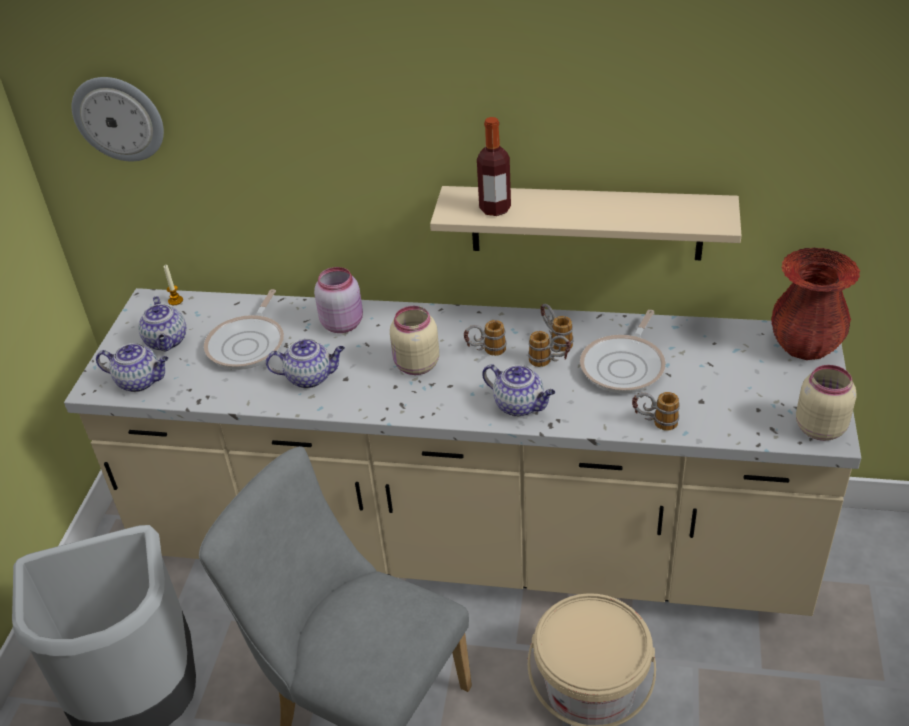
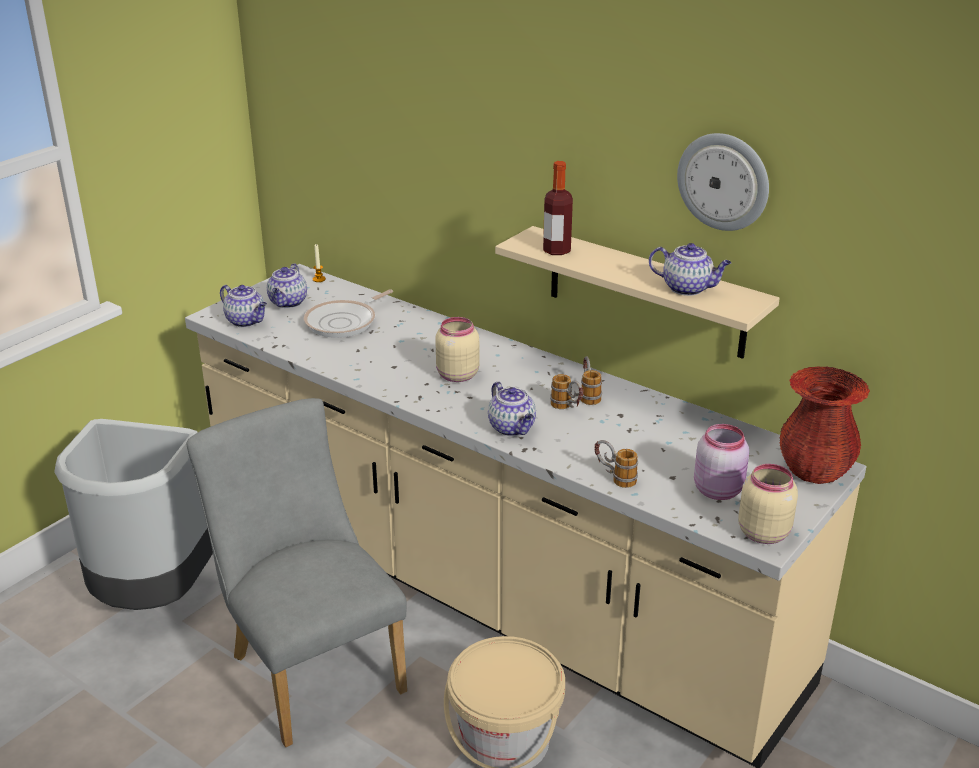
camera: 25 degrees right, 10 degrees down
wall clock [72,77,164,161] -> wall clock moved to [677,133,769,231]
teapot [266,339,345,388] -> teapot moved to [649,243,732,296]
pink jar [314,267,363,333] -> pink jar moved to [694,424,749,500]
mug [464,320,507,356] -> none
frying pan [580,310,666,393] -> none

